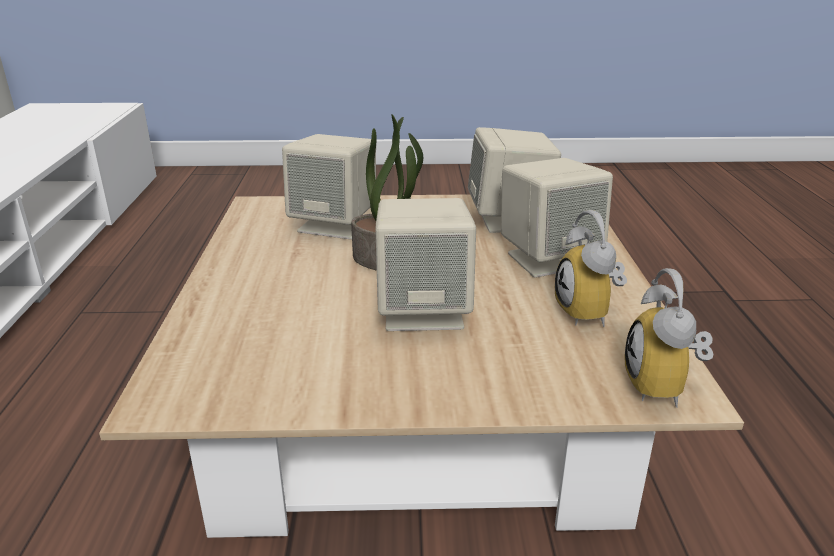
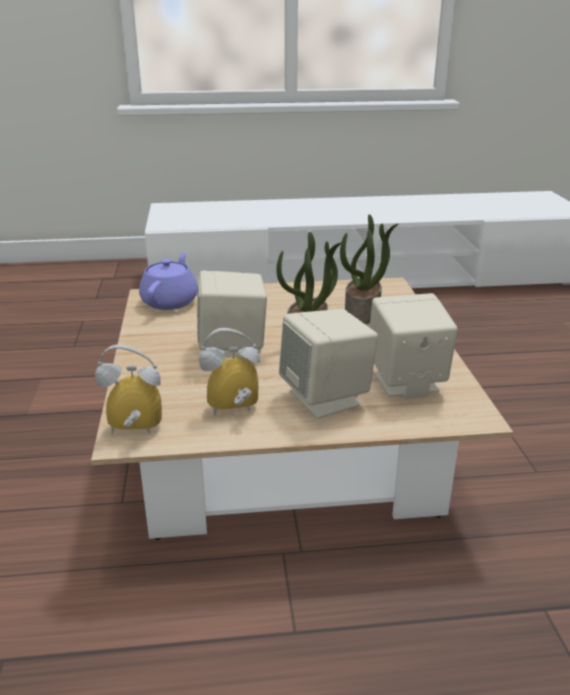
camera: 85 degrees right, 0 degrees up
beige speaker [282,134,376,240] -> potted plant [340,214,398,324]
none -> purple teapot [139,252,198,310]

